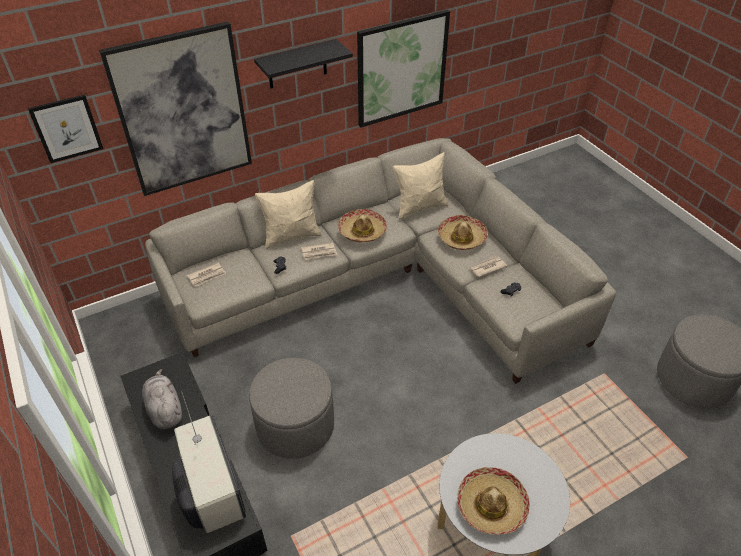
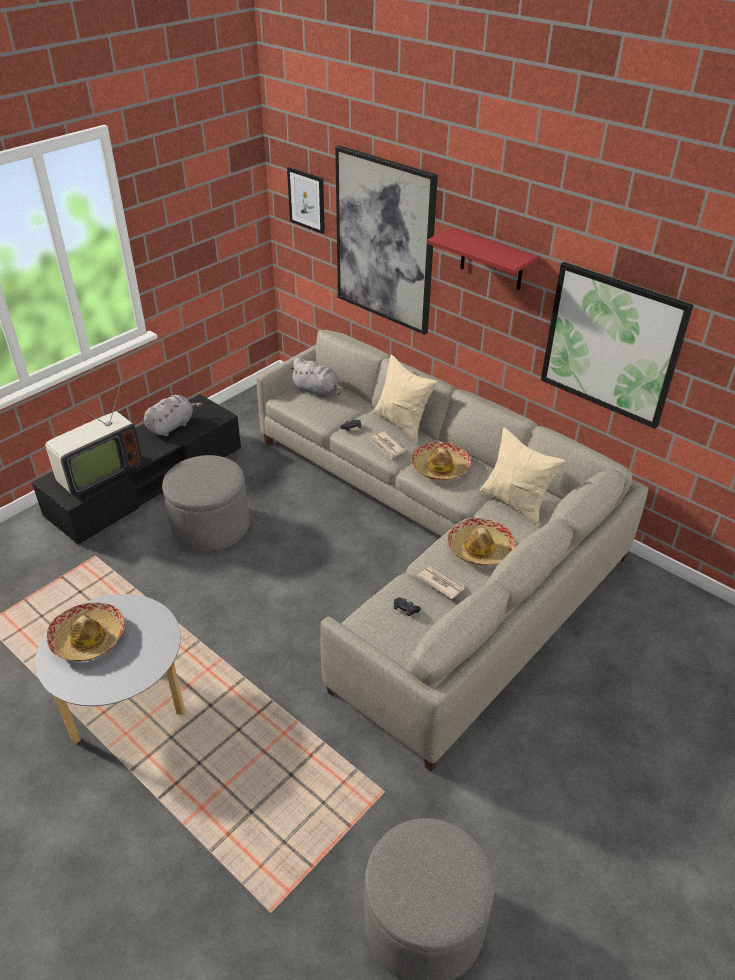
camera: 70 degrees right, 5 degrees down
newspaper [187,263,226,286] -> grey plush toy [289,358,341,398]
black shelf [254,39,353,88] -> red shelf [427,227,538,290]

